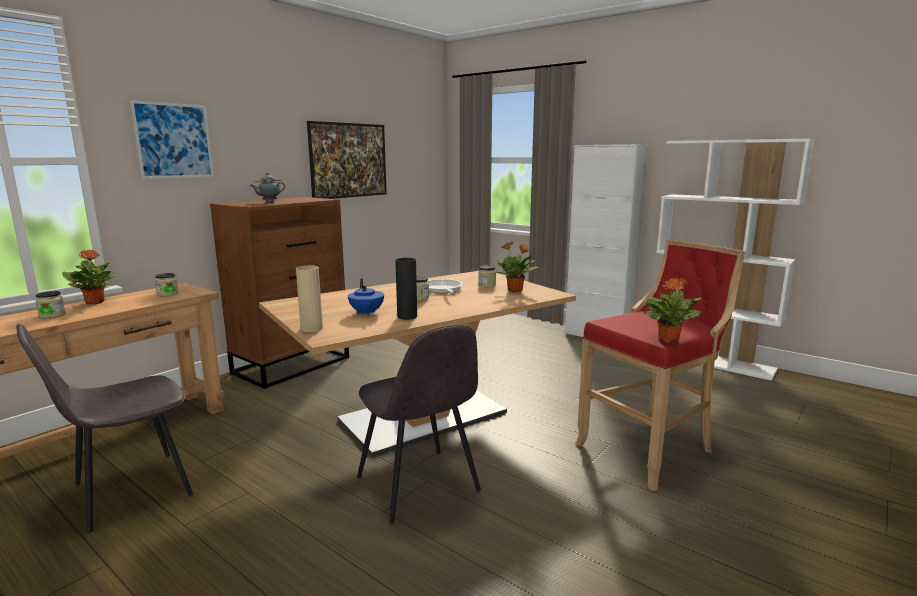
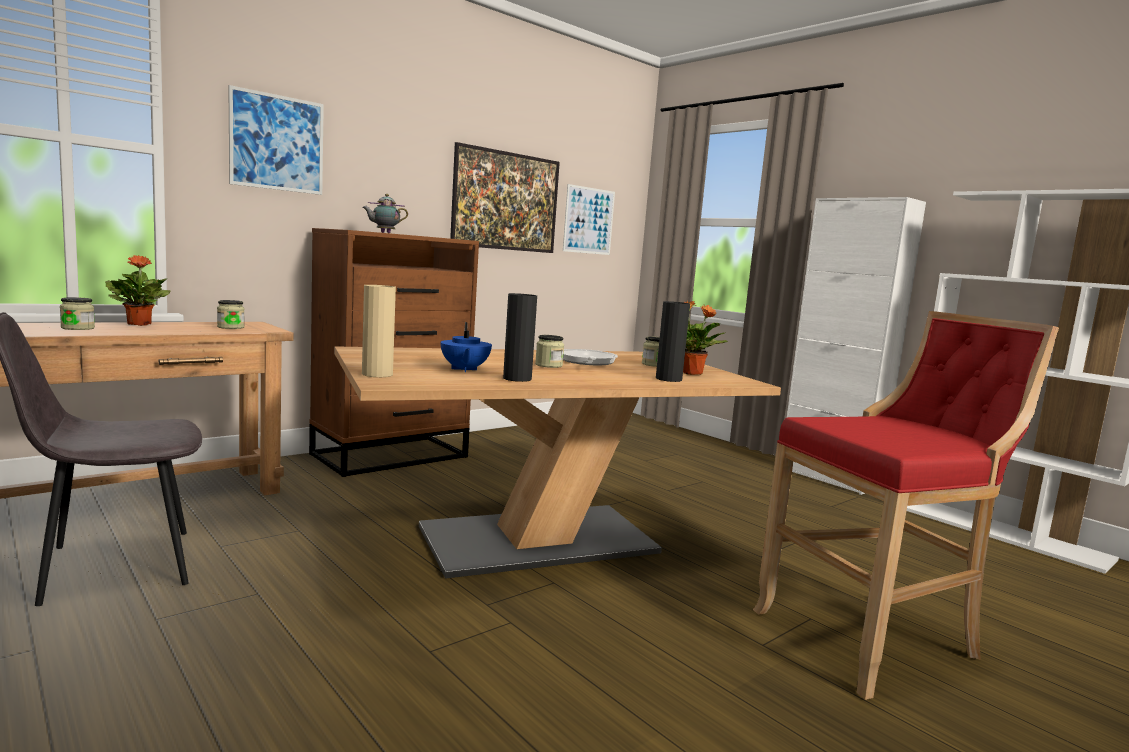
camera: 10 degrees right, 5 degrees down
grey chair [357,325,481,523] -> none
potted plant [646,277,702,343] -> none
none -> picture [563,184,615,255]
none -> black vase [656,301,690,382]

